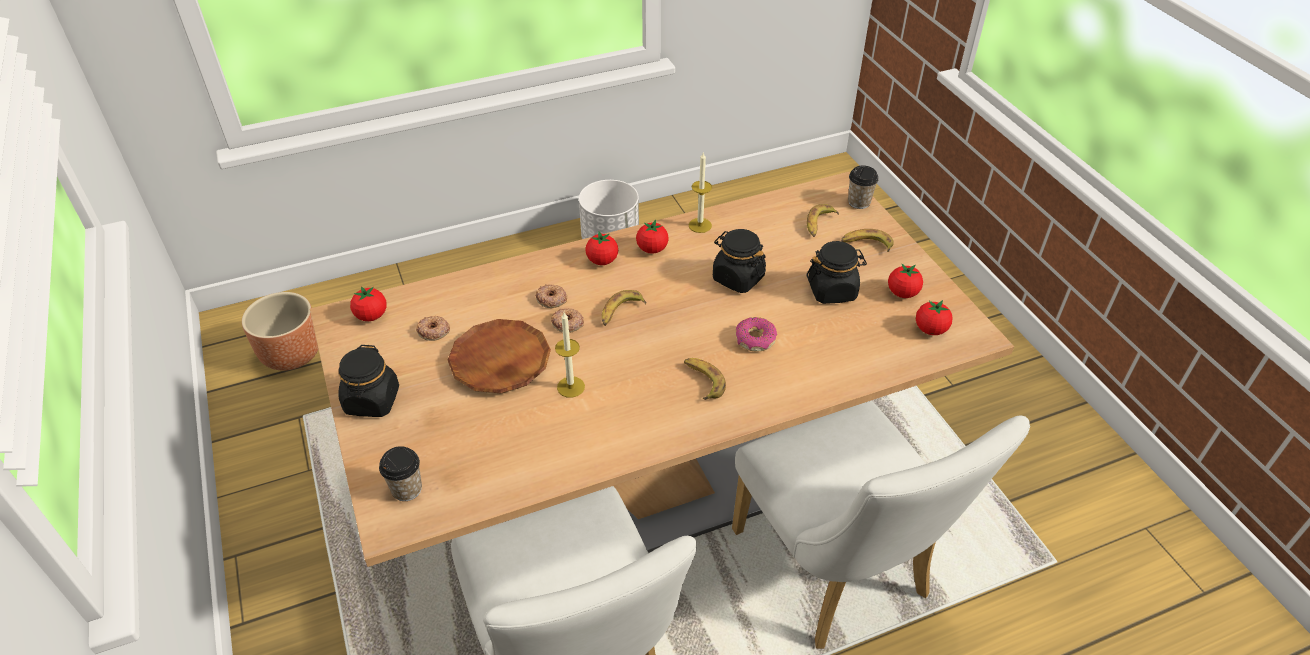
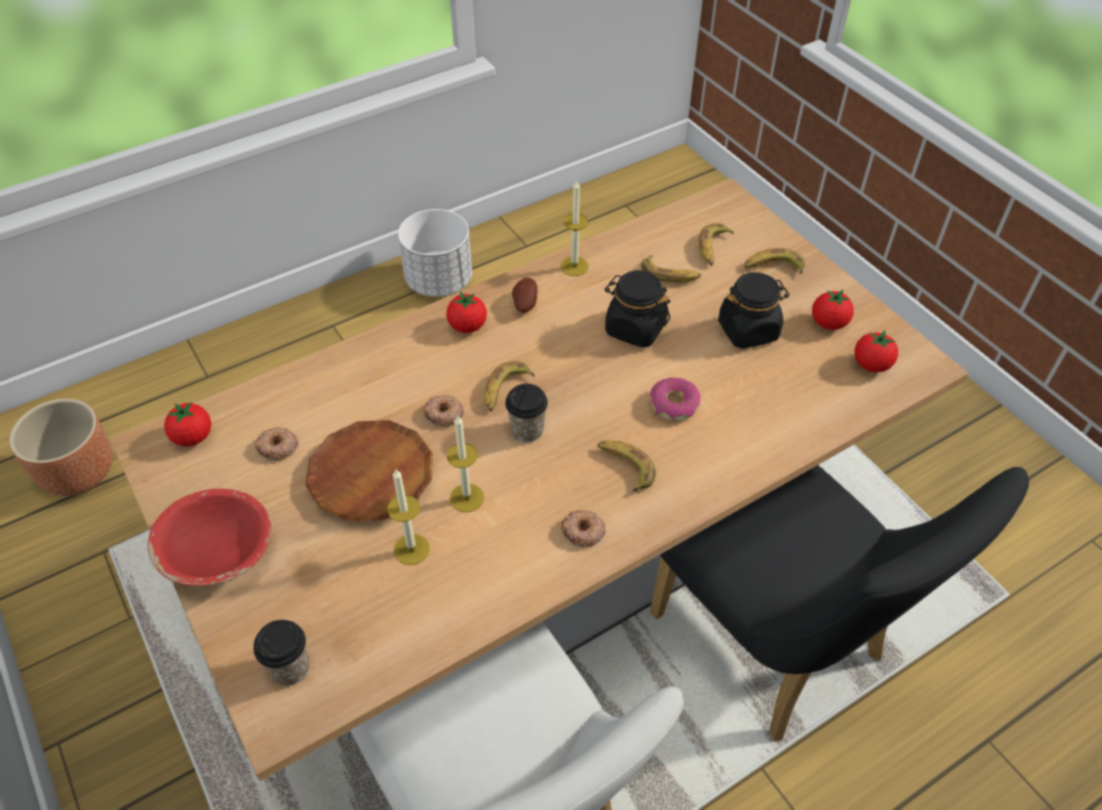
camera: 10 degrees left, 5 degrees up
black jar [338,345,399,417] -> red bowl [148,489,271,586]
donut [535,284,567,308] -> donut moved to [561,510,606,548]
tomato [636,220,669,254] -> potato [512,278,538,312]
white chair [732,400,1030,649] -> black chair [650,465,1029,741]
cup [848,165,879,209] -> cup moved to [505,383,548,443]
none -> candle [388,469,430,565]
none -> banana [641,256,701,283]

